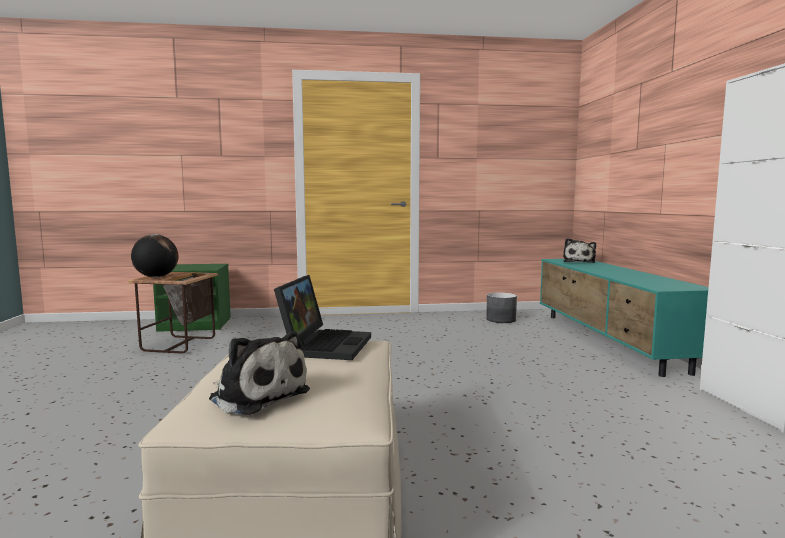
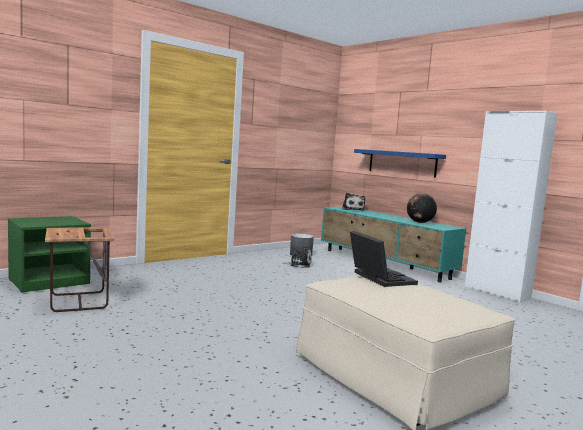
camera: 35 degrees left, 0 degrees up
globe [131,234,179,278] -> globe moved to [407,193,437,223]
plush toy [209,331,310,415] -> plush toy moved to [281,247,312,268]
none -> blue shelf [354,149,446,178]

